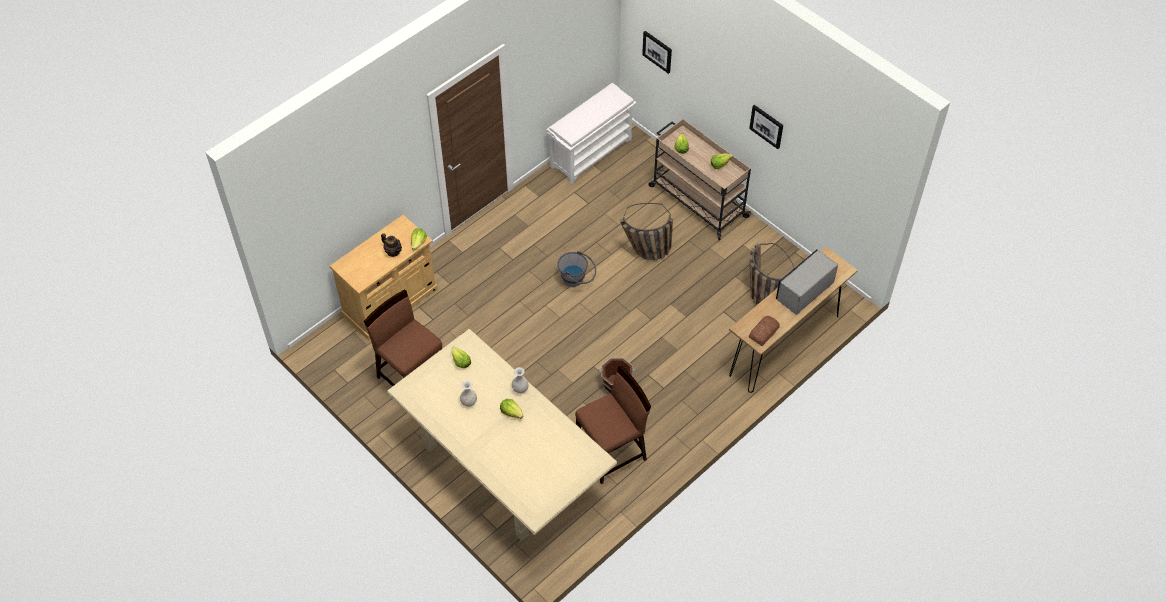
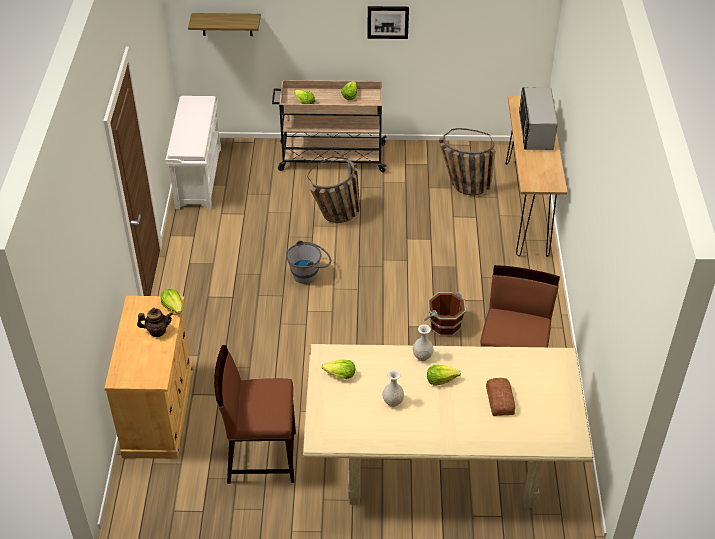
camera: 45 degrees left, 10 degrees down
picture [642,31,672,74] -> shelf [188,13,261,36]
bread [749,316,780,346] -> bread moved to [486,378,515,416]

